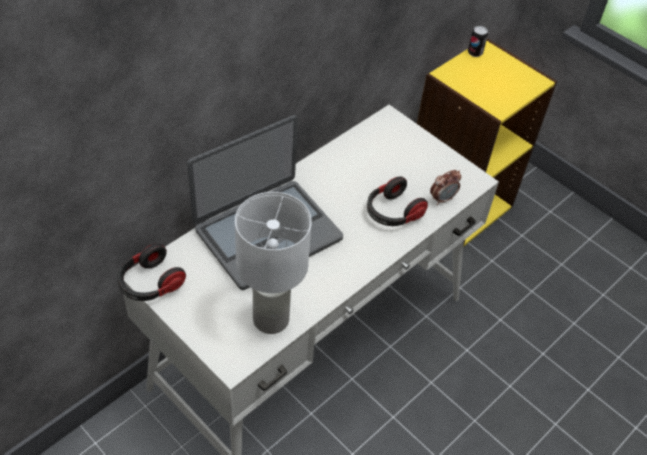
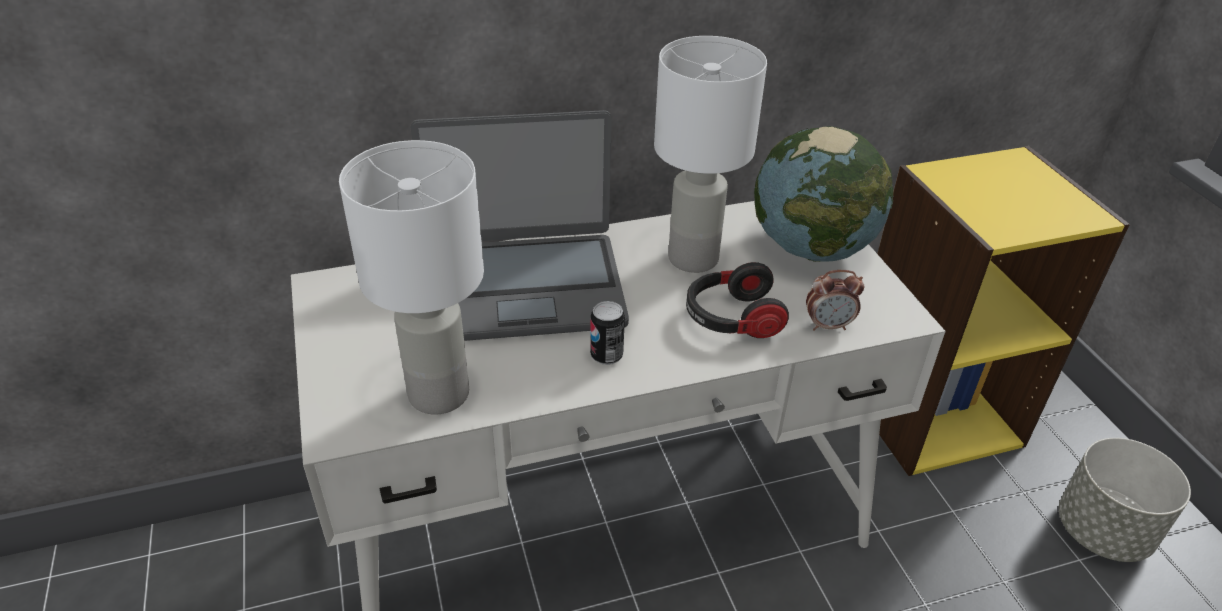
camera: 30 degrees right, 10 degrees down
headphones [117,243,186,301] -> none
can [468,26,488,57] -> can moved to [590,301,625,365]
none -> white table lamp [654,36,767,273]
none -> globe [754,126,893,262]
none -> grey planter [1059,438,1191,562]

